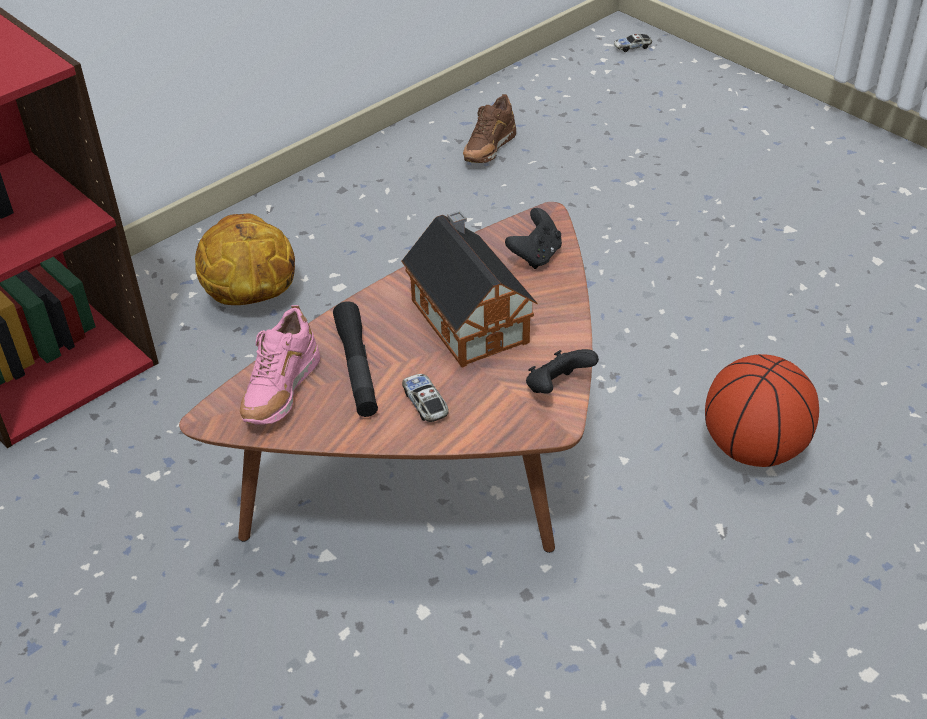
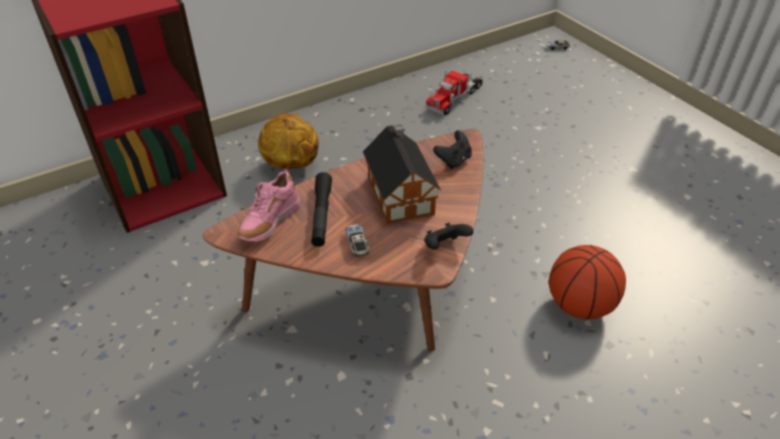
camera: 10 degrees right, 0 degrees up
brown shoe [463,94,516,163] -> toy truck [426,71,483,115]

